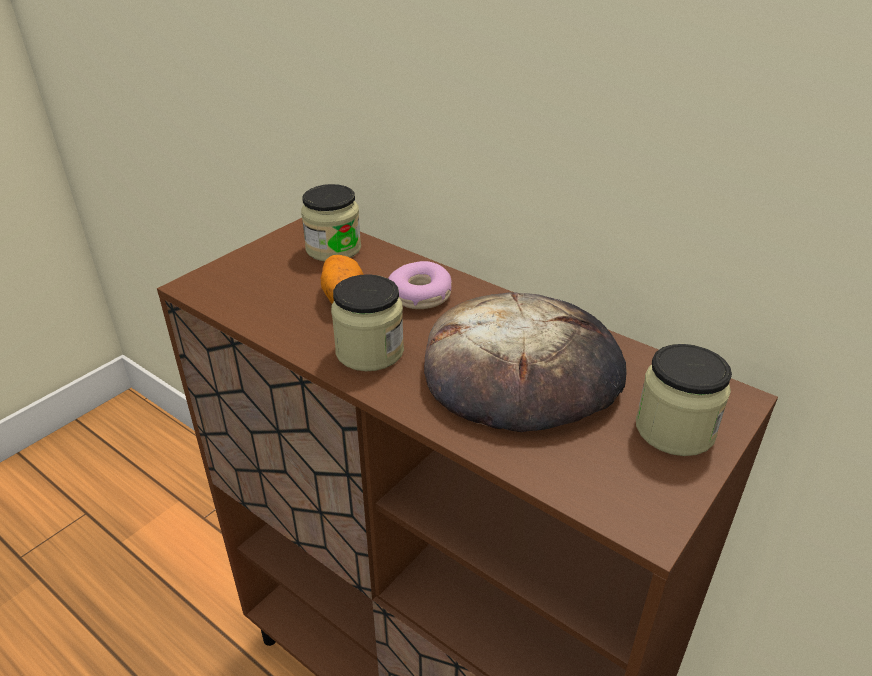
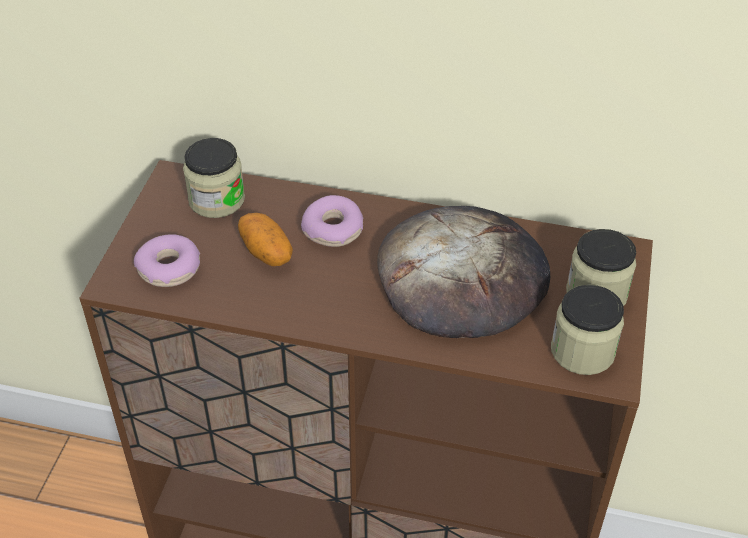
camera: 25 degrees left, 10 degrees up
jar [331,274,404,371] -> jar moved to [551,285,624,375]
none -> donut [134,234,200,287]

